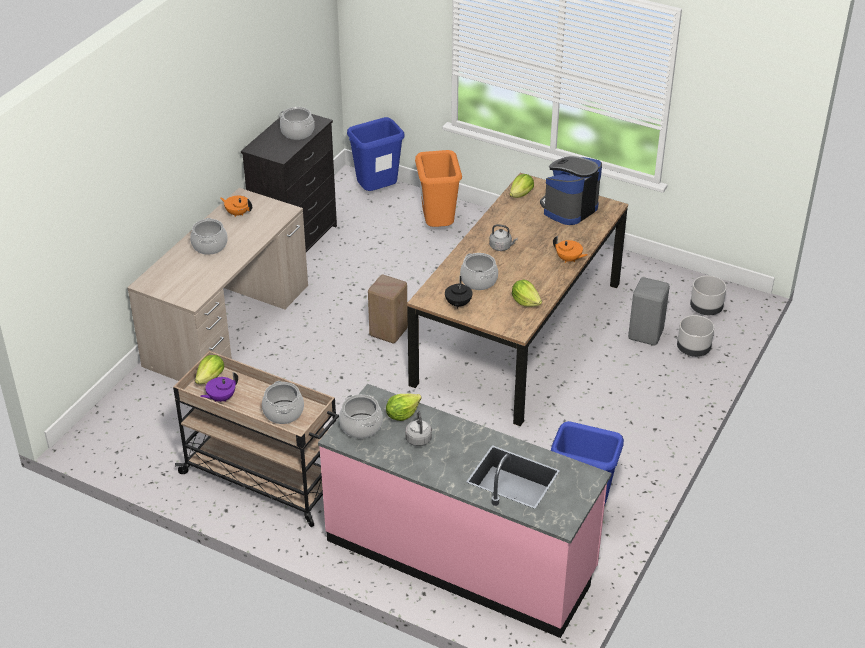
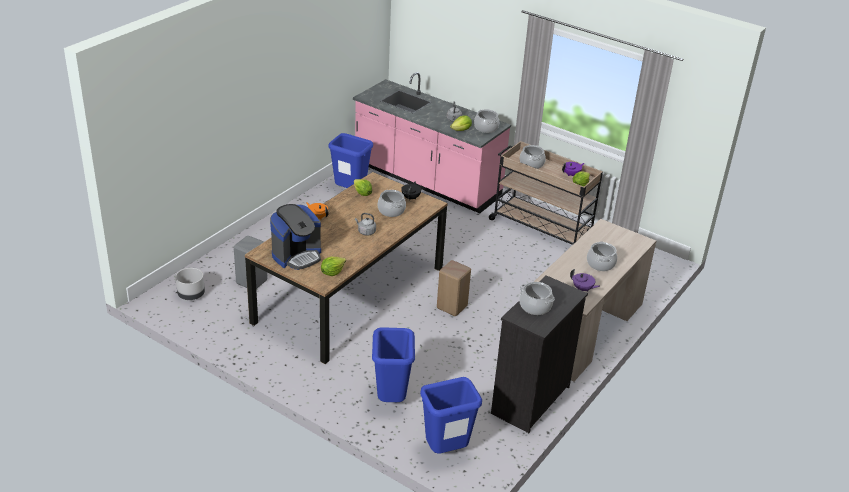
camera: 175 degrees left, 5 degrees down
orange teapot [220,196,252,217] -> purple teapot [570,269,600,291]
orange trash can [415,150,462,227] -> blue trash can [372,327,415,402]
grey planter [677,315,714,357] -> none

